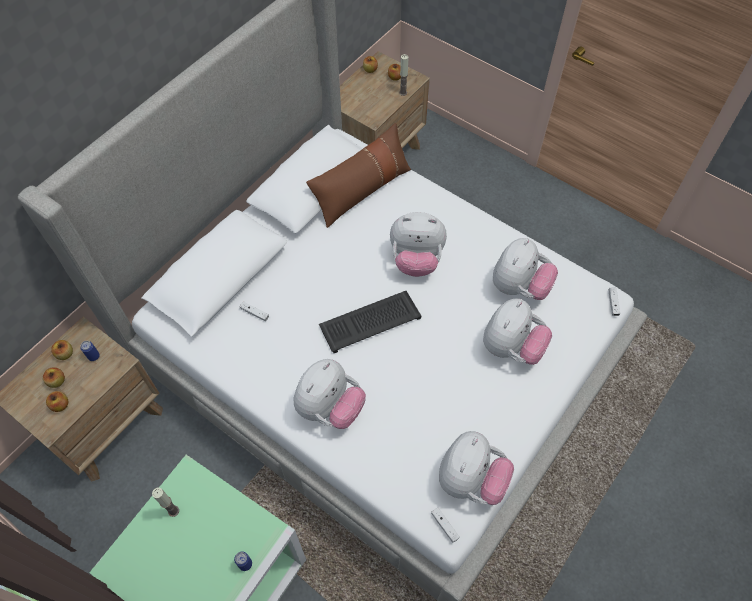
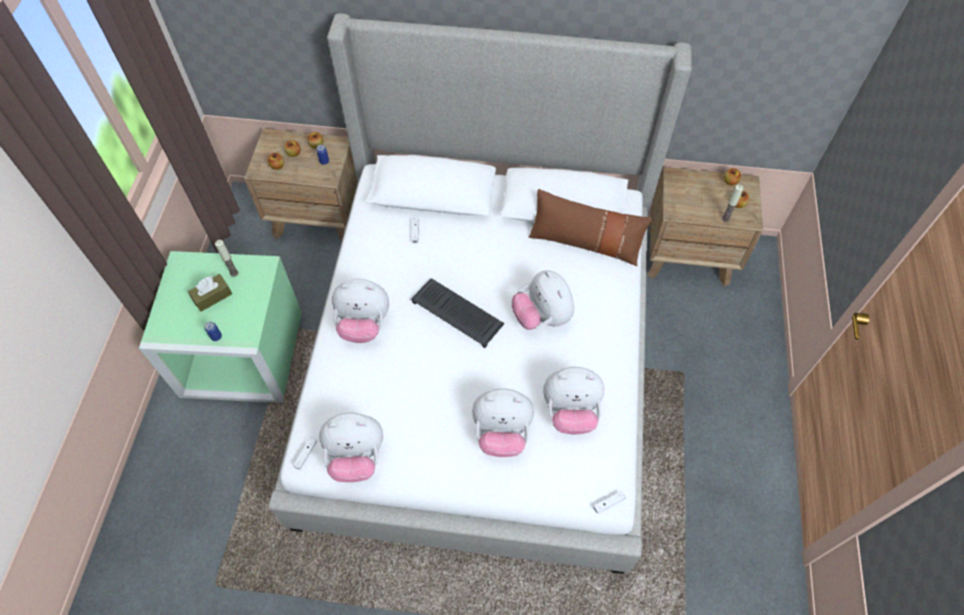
camera: 60 degrees right, 0 degrees up
none -> brown tissue box [188,274,232,312]

